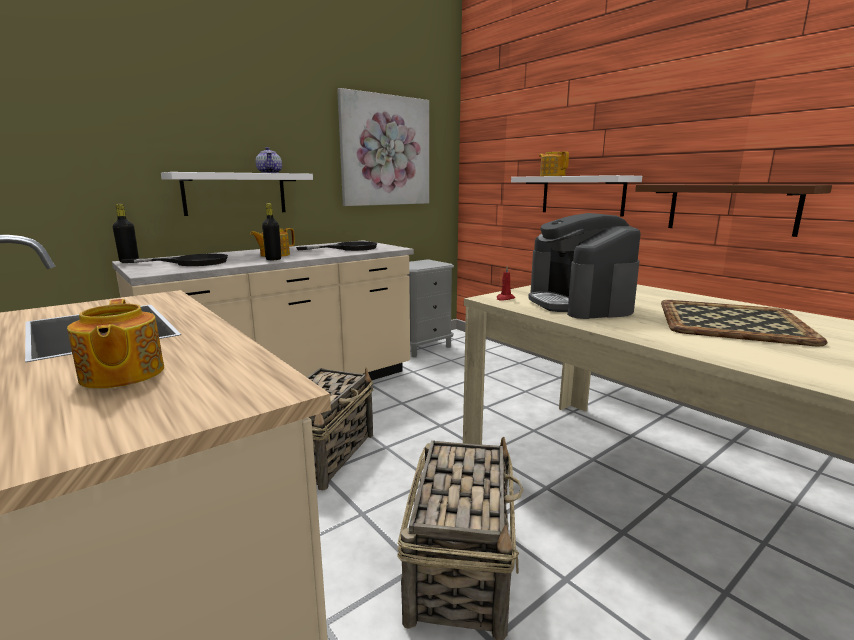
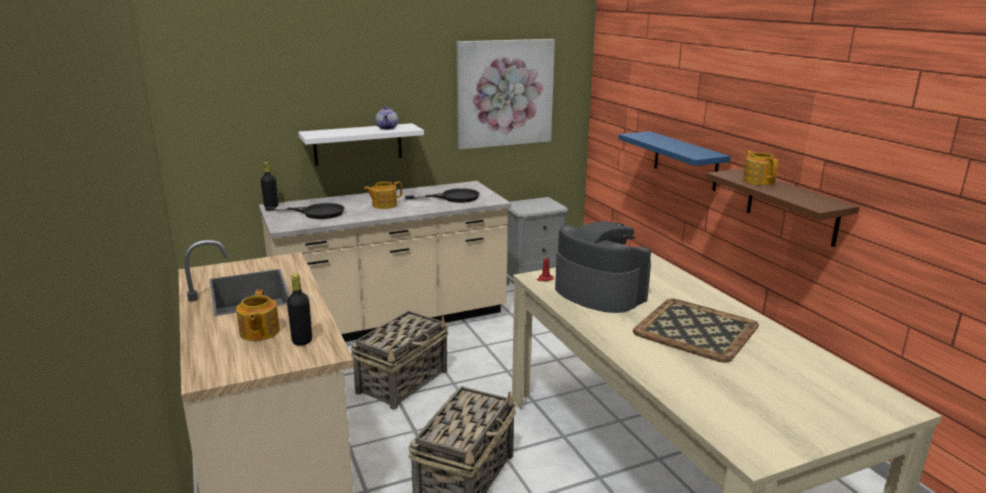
camera: 15 degrees right, 5 degrees up
black bottle [262,203,281,260] -> black bottle moved to [287,274,312,346]
white shelf [511,175,642,217] -> blue shelf [618,131,731,191]
coffee machine [528,213,641,319] -> coffee machine turned 135 degrees clockwise [555,221,651,313]
teapot [539,151,569,176] -> teapot moved to [742,150,778,186]

